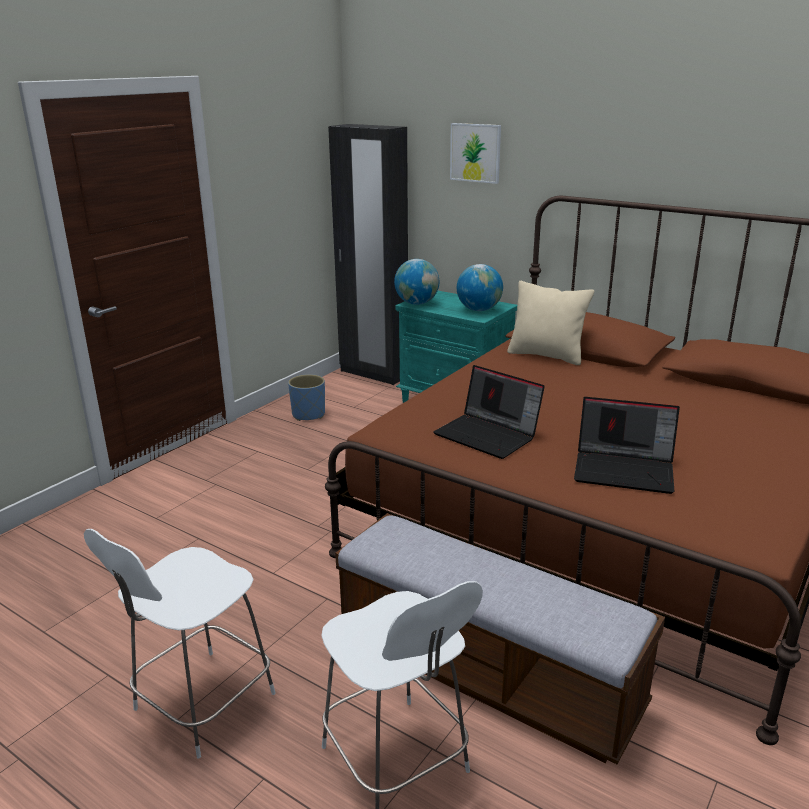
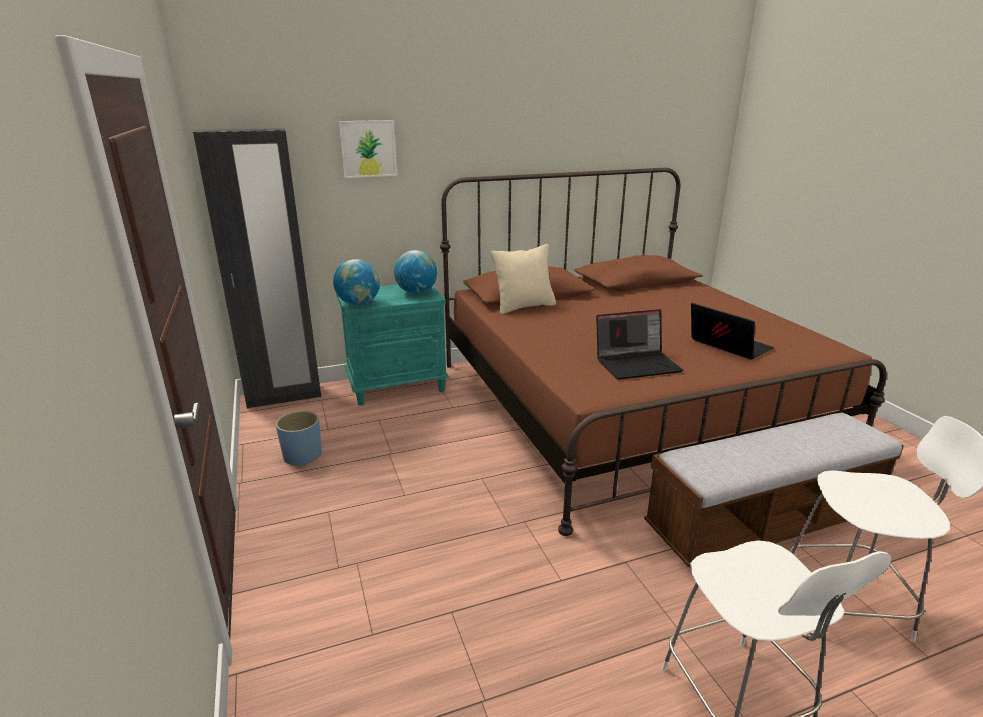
camera: 55 degrees left, 0 degrees up
laptop [574,397,680,494] -> laptop turned 90 degrees counterclockwise [691,303,774,360]

